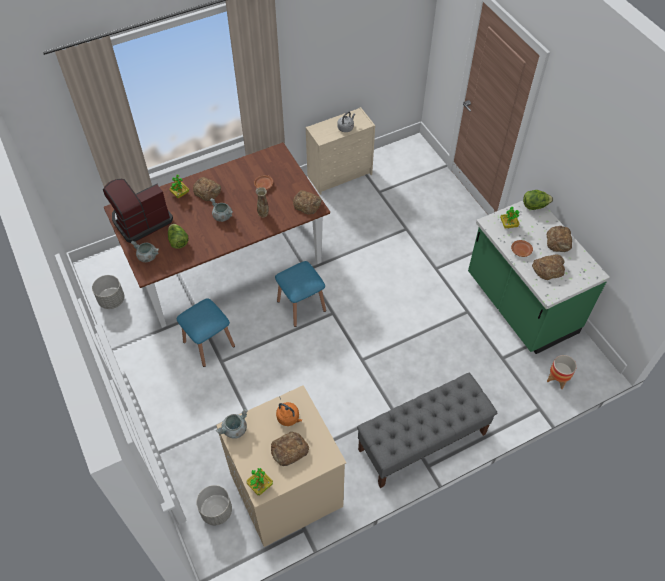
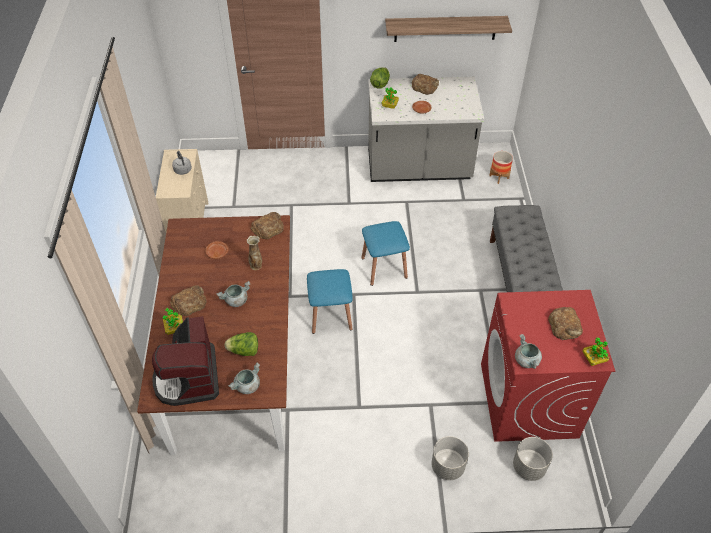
camera: 65 degrees left, 5 degrees down
grey planter [92,275,125,309] -> grey planter moved to [432,436,469,480]
blue stool [177,298,235,367] -> blue stool moved to [361,221,410,286]
beige washing machine [216,385,346,547] -> red washing machine [481,290,615,442]
orange kettle [276,402,302,426] -> none
green counter [468,201,610,354] -> grey counter [368,77,484,182]
bread [532,254,565,280] -> none
none -> shelf [385,16,512,42]

